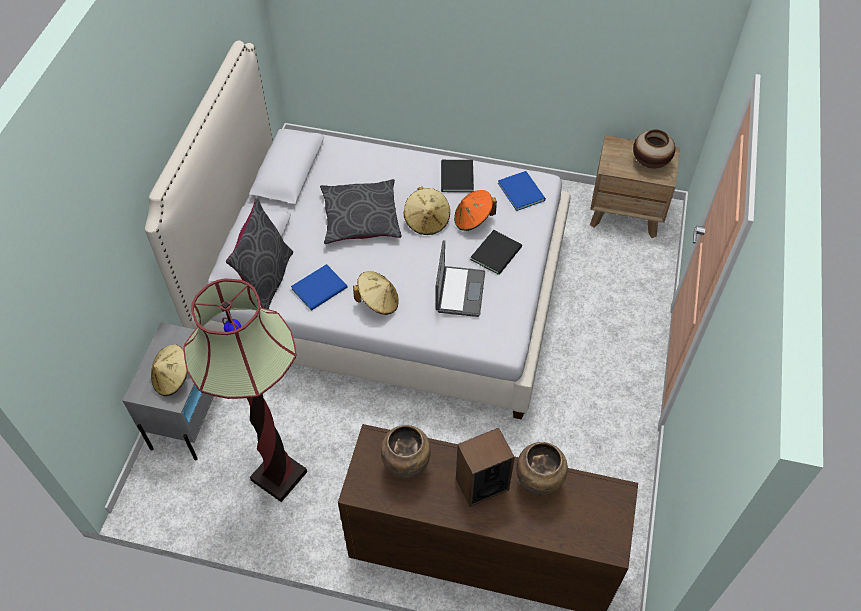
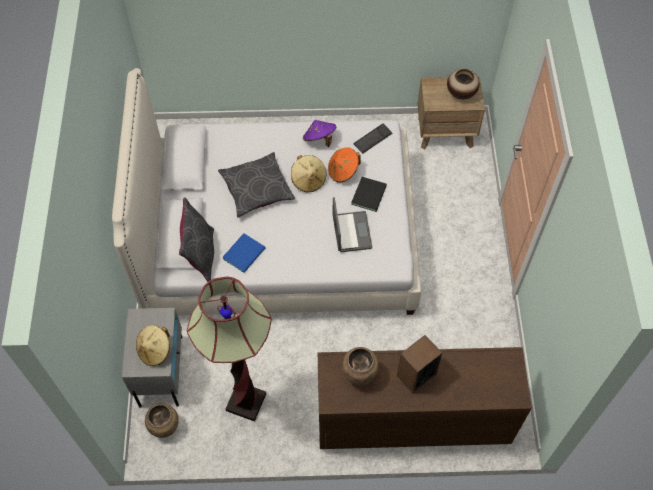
camera: 15 degrees left, 5 degrees up
beige hat [353,271,399,315] -> none
black book [441,160,474,192] -> purple hat [303,120,336,147]
blue book [498,171,546,211] -> keyboard [354,123,393,154]
brown vase [516,442,568,496] -> brown vase moved to [145,403,179,438]

